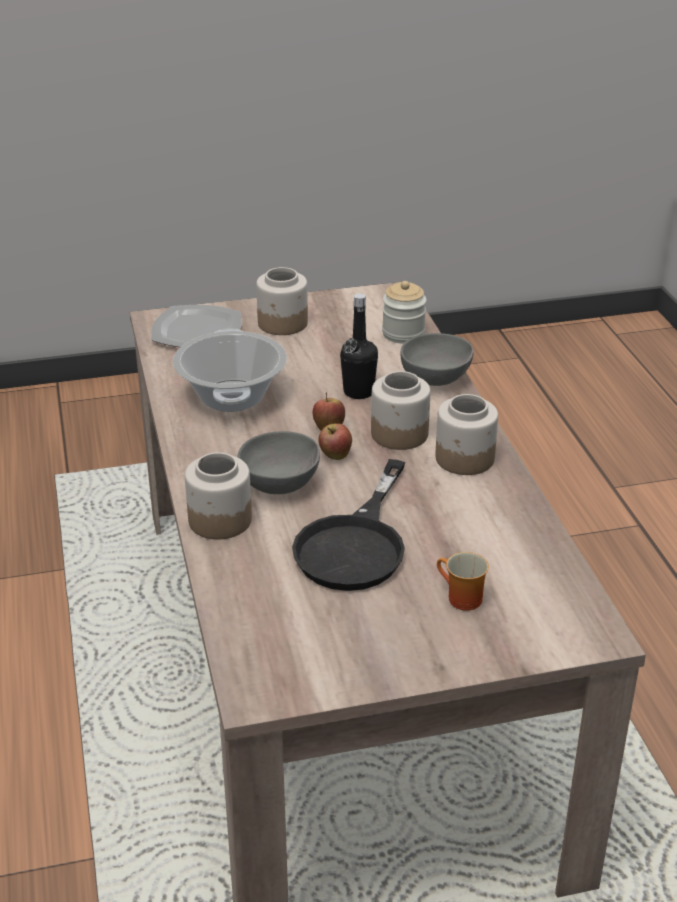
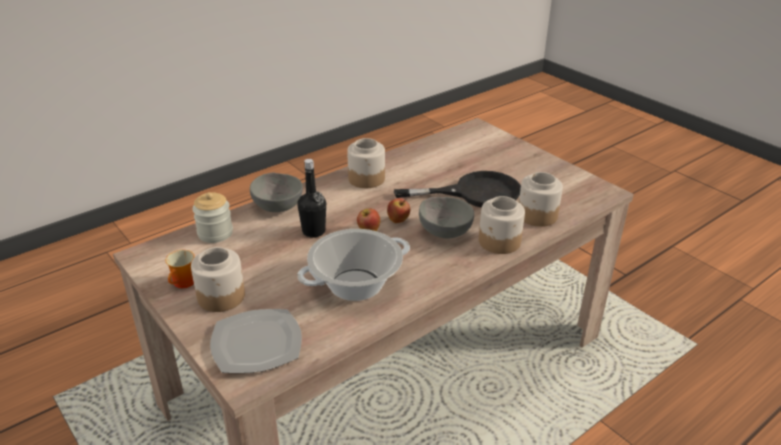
camera: 115 degrees left, 0 degrees up
jar [371,371,430,450] -> jar moved to [519,172,563,227]
mug [437,552,489,611] -> mug moved to [165,250,195,288]

